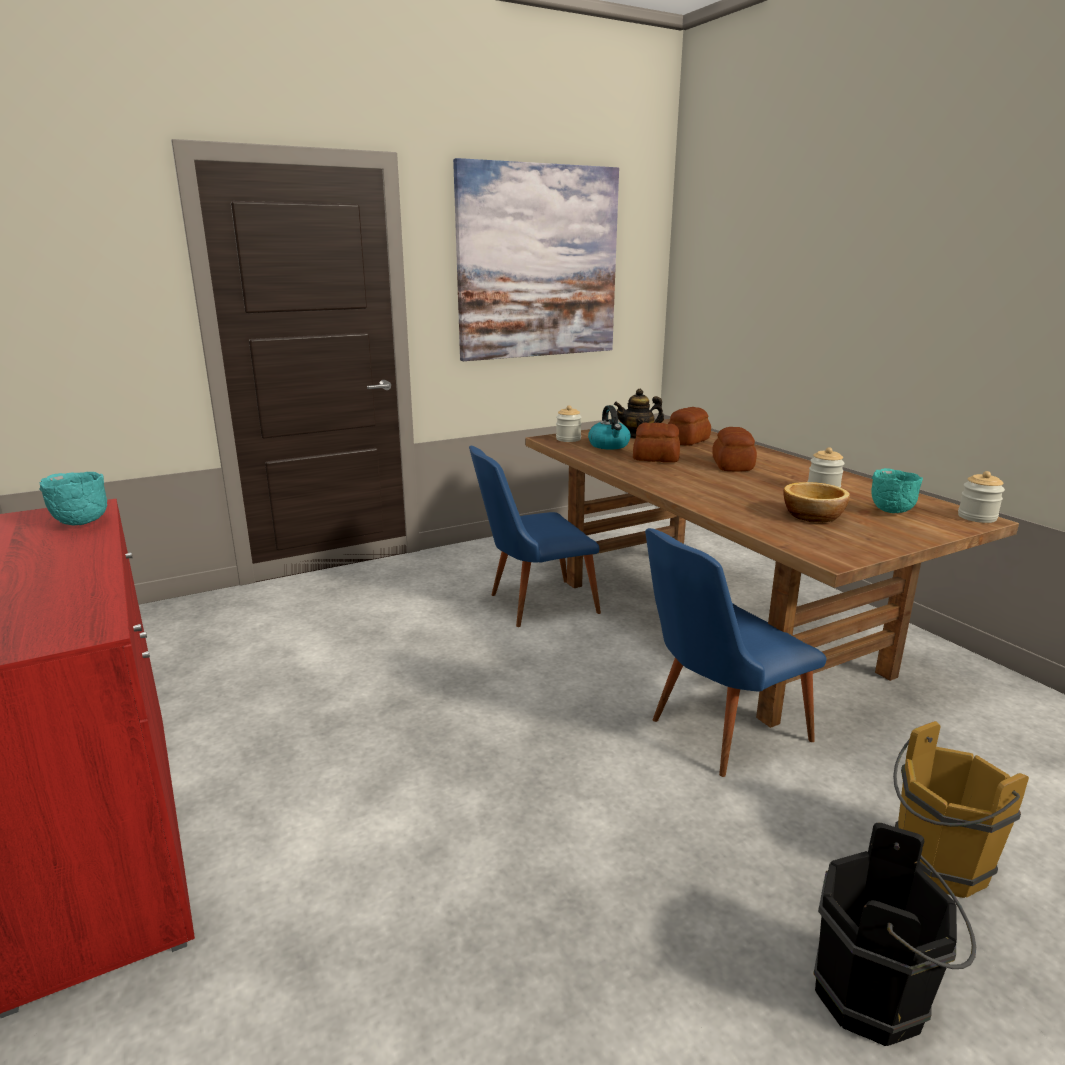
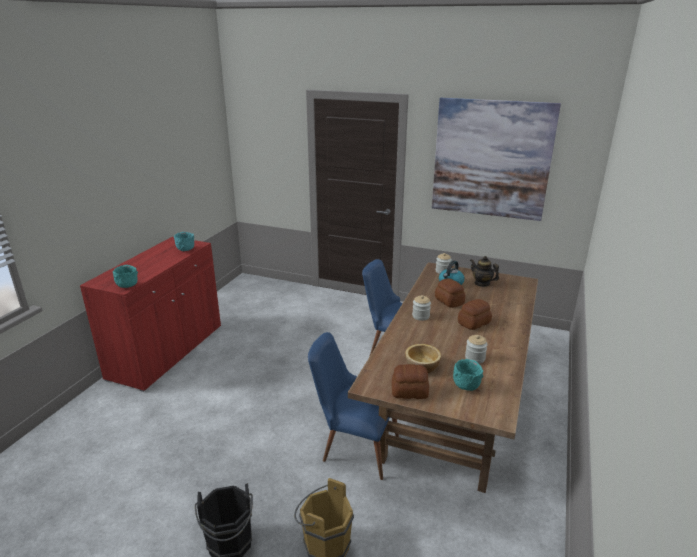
camera: 50 degrees right, 5 degrees up
bread [668,407,711,446] -> bread moved to [392,364,429,399]
jar [958,471,1005,523] -> jar moved to [412,295,431,321]
none -> turquoise bowl [113,265,138,288]

